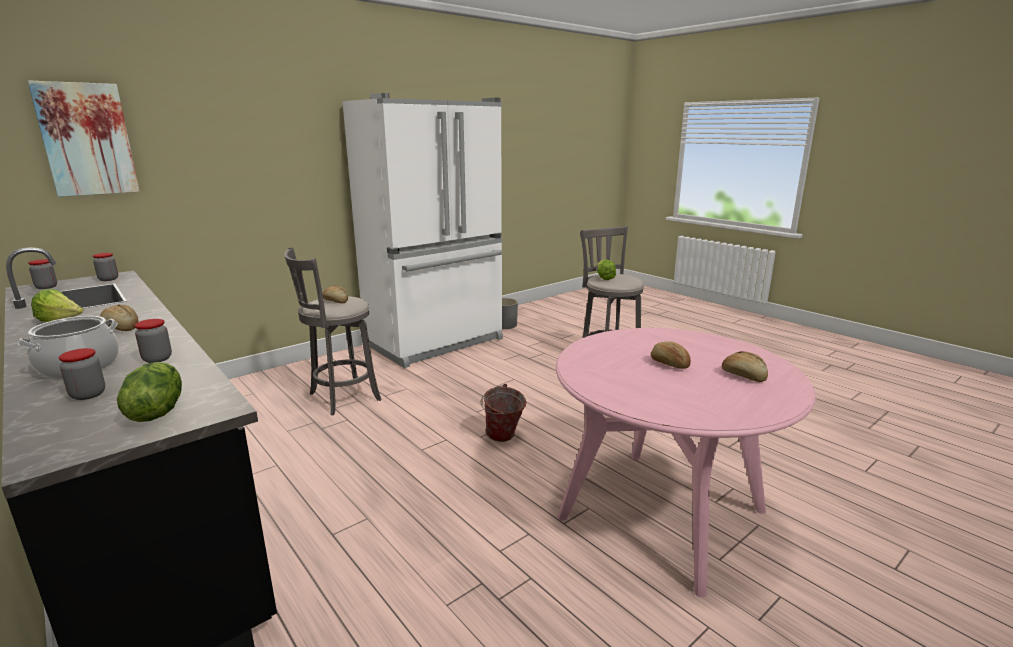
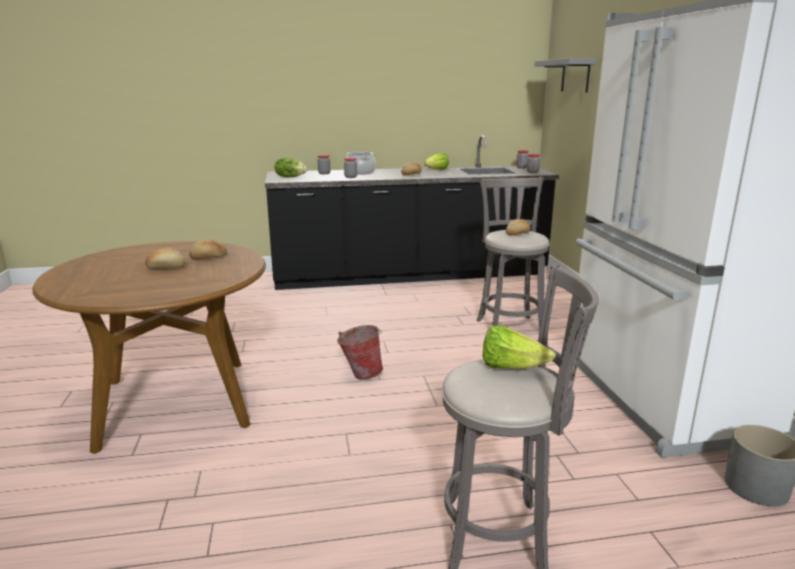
camera: 120 degrees right, 0 degrees up
picture [27,80,140,197] -> grey shelf [535,58,597,92]
pink dining table [556,328,816,597] -> brown dining table [32,241,266,454]
bread [722,351,768,382] -> bread moved to [189,239,227,259]

